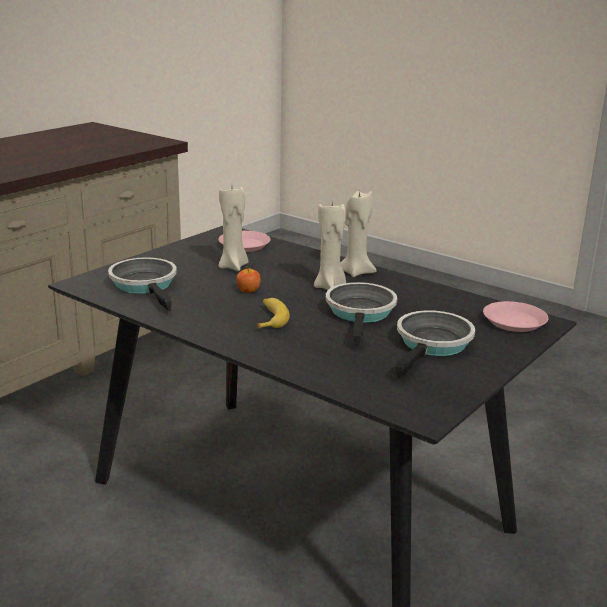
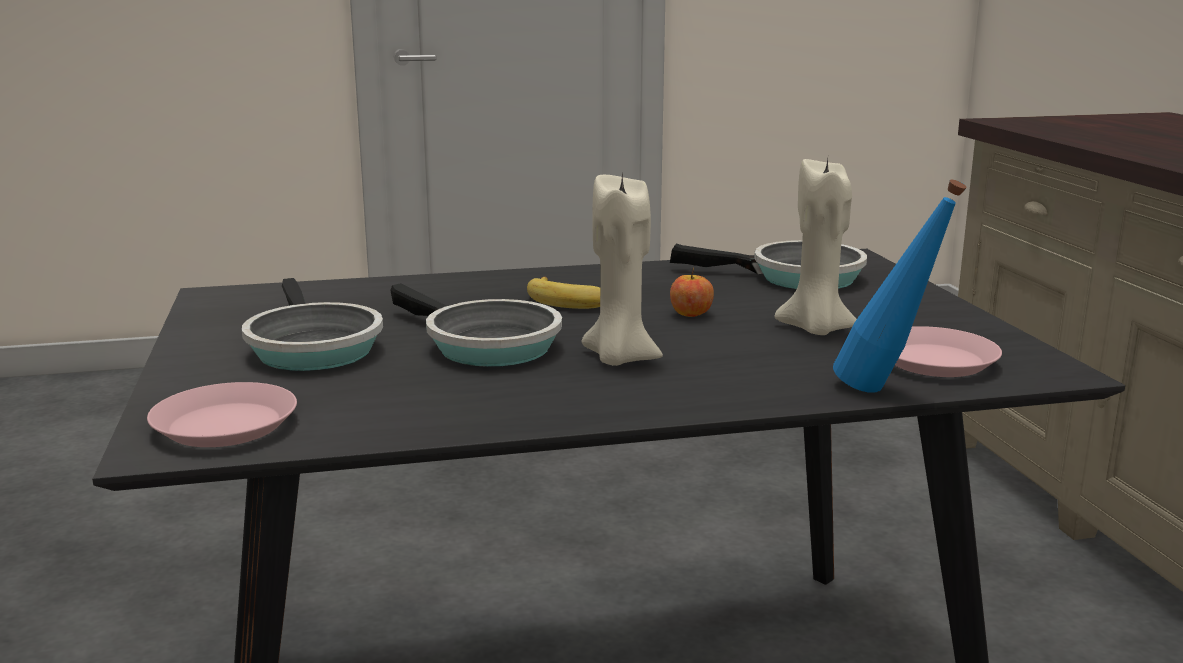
camera: 130 degrees right, 5 degrees down
beige candle [341,191,377,277] -> none
none -> blue bottle [833,180,967,393]

